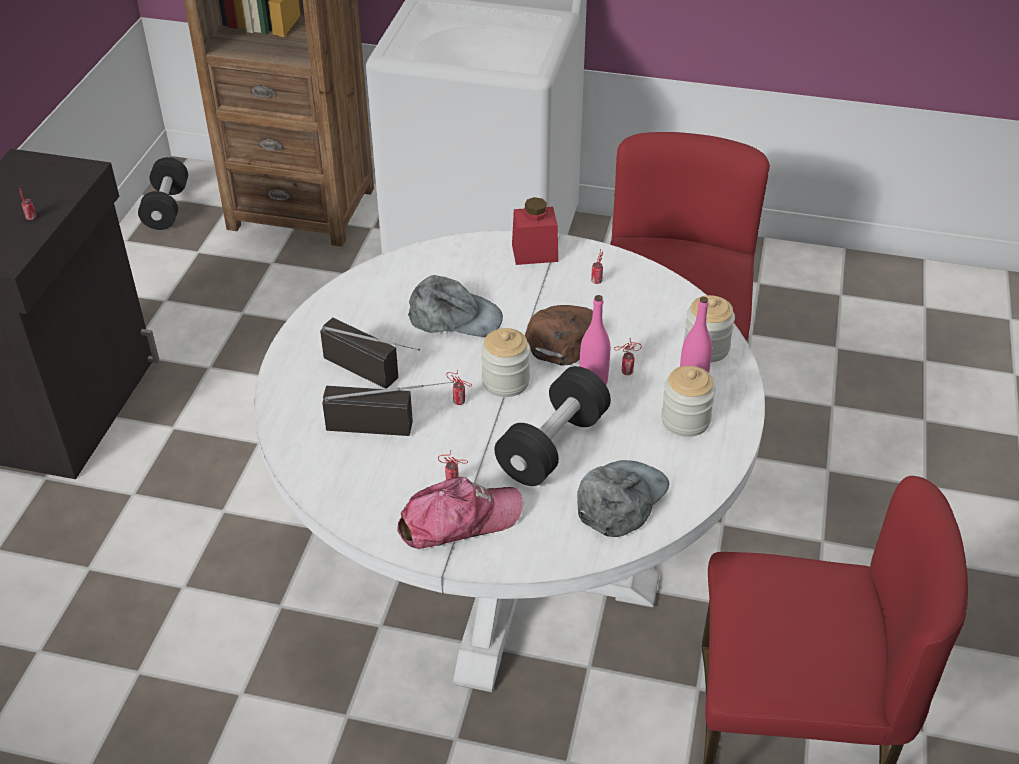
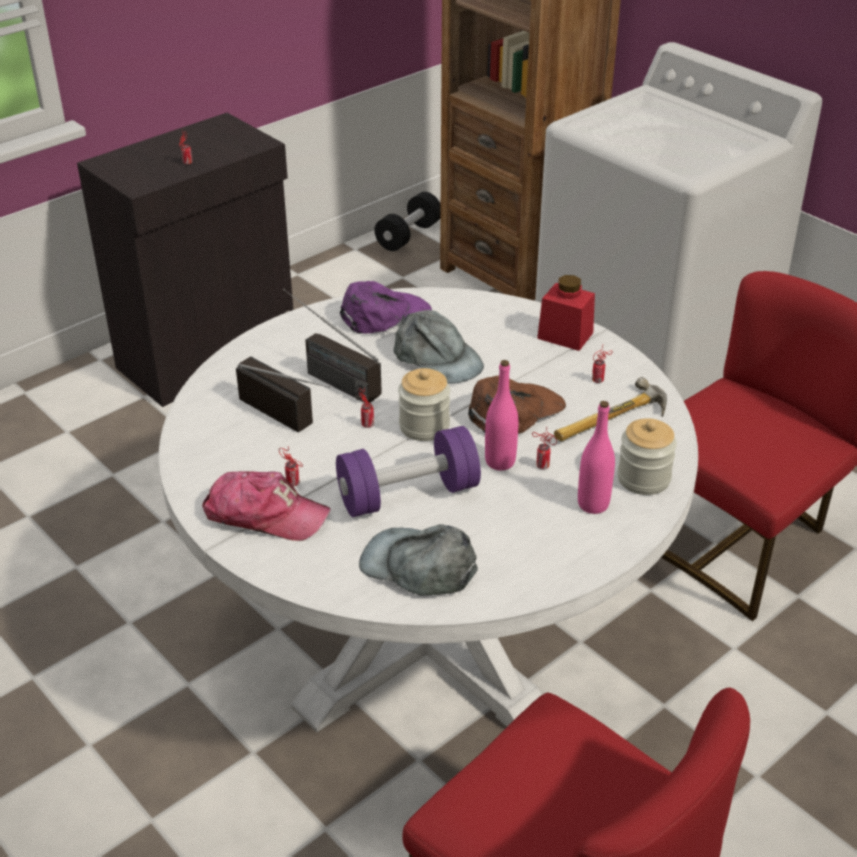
camera: 35 degrees right, 5 degrees down
radio [320,318,420,389] -> radio turned 150 degrees clockwise [283,289,382,403]
black dumbbell [494,366,611,486] -> purple dumbbell [336,426,481,517]
grey cap [577,460,669,537] -> grey cap turned 135 degrees counterclockwise [359,524,478,596]
jar [661,366,716,437] -> none
none -> purple cap [340,281,432,334]
none -> hammer [554,377,667,441]

